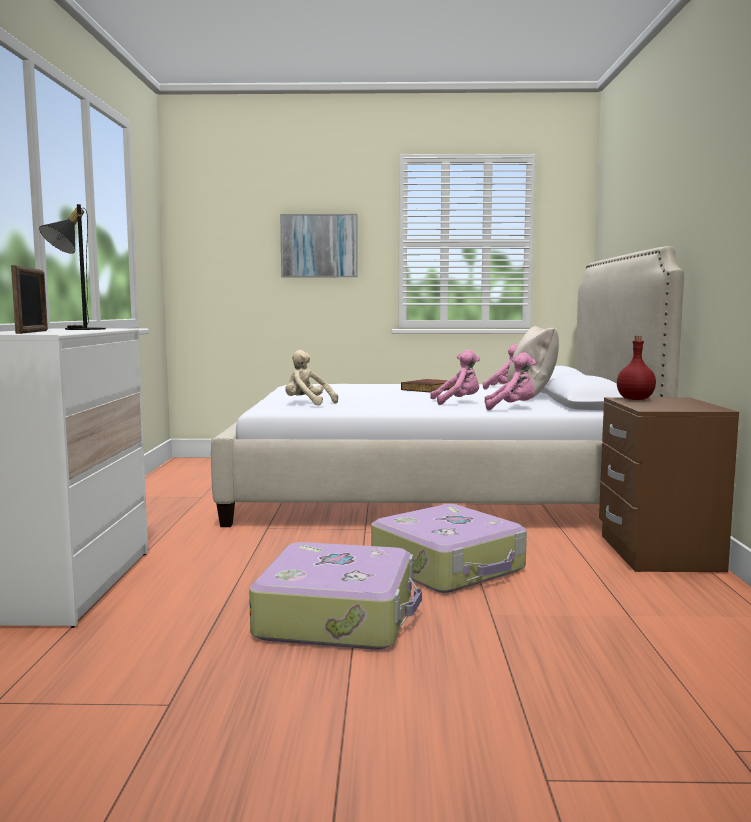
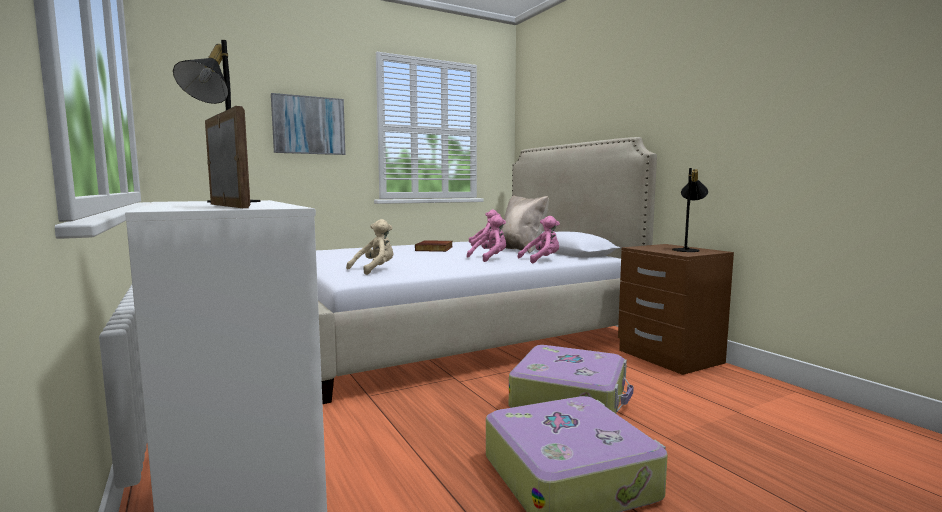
camera: 30 degrees left, 0 degrees up
beige plush toy [285,350,338,405] -> beige plush toy turned 135 degrees clockwise [346,219,393,275]
red bottle [617,336,656,400] -> none
none -> black table lamp [672,168,708,252]

